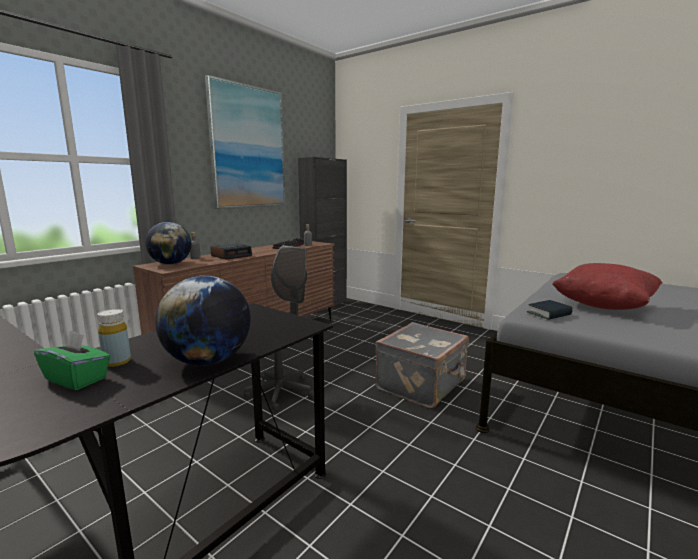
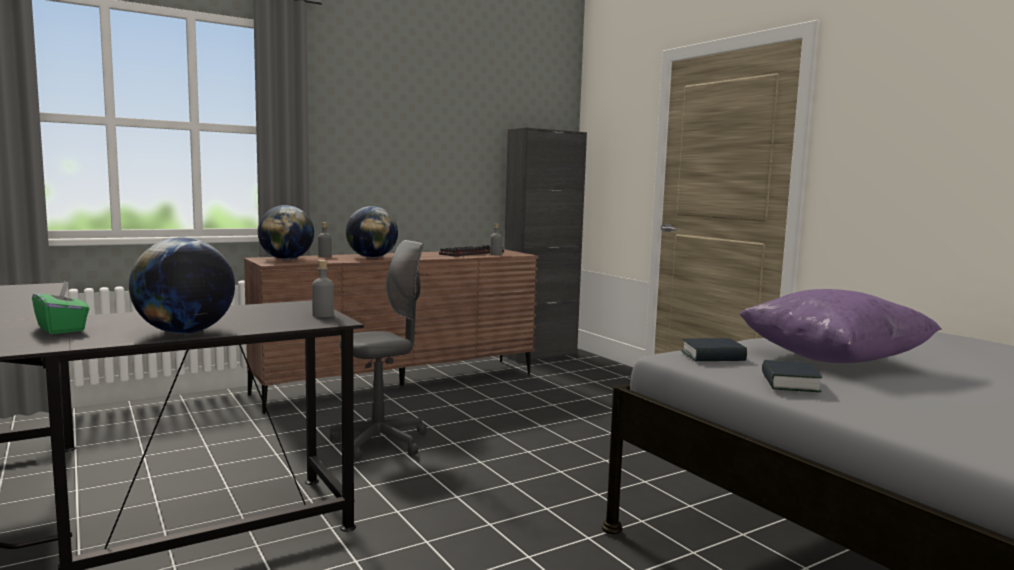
camera: 20 degrees right, 5 degrees down
yellow bottle [97,309,131,367] -> none
picture [205,75,286,209] -> none
alarm clock [210,244,252,260] -> globe [346,206,398,258]
grey suitcase [375,322,469,408] -> none
red pillow [552,263,663,310] -> purple pillow [739,289,942,363]
none -> grey bottle [312,260,334,317]
none -> book [762,360,822,392]

